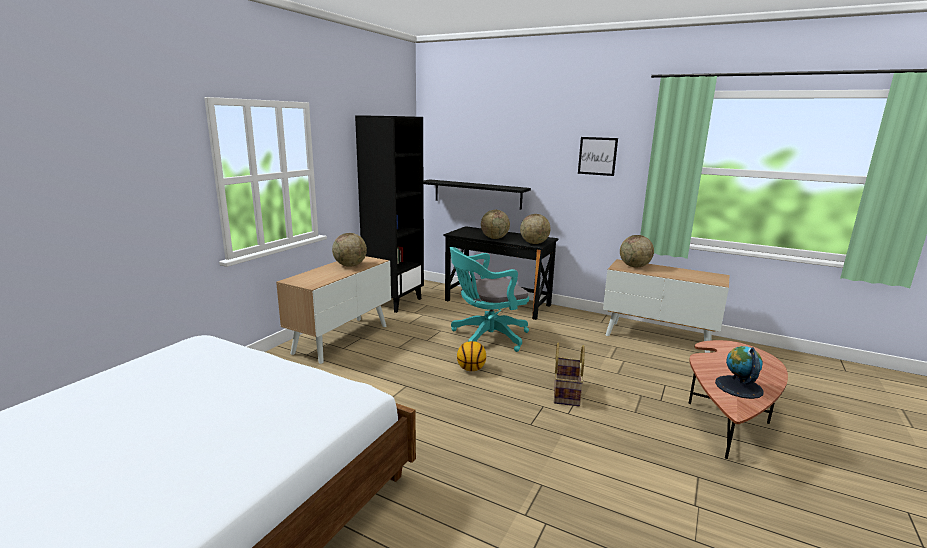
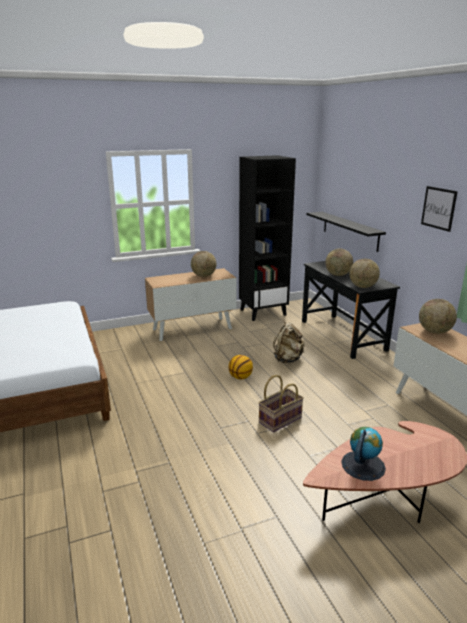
camera: 40 degrees right, 5 degrees up
turquoise office chair [450,247,529,352] -> beige backpack [273,320,305,363]

